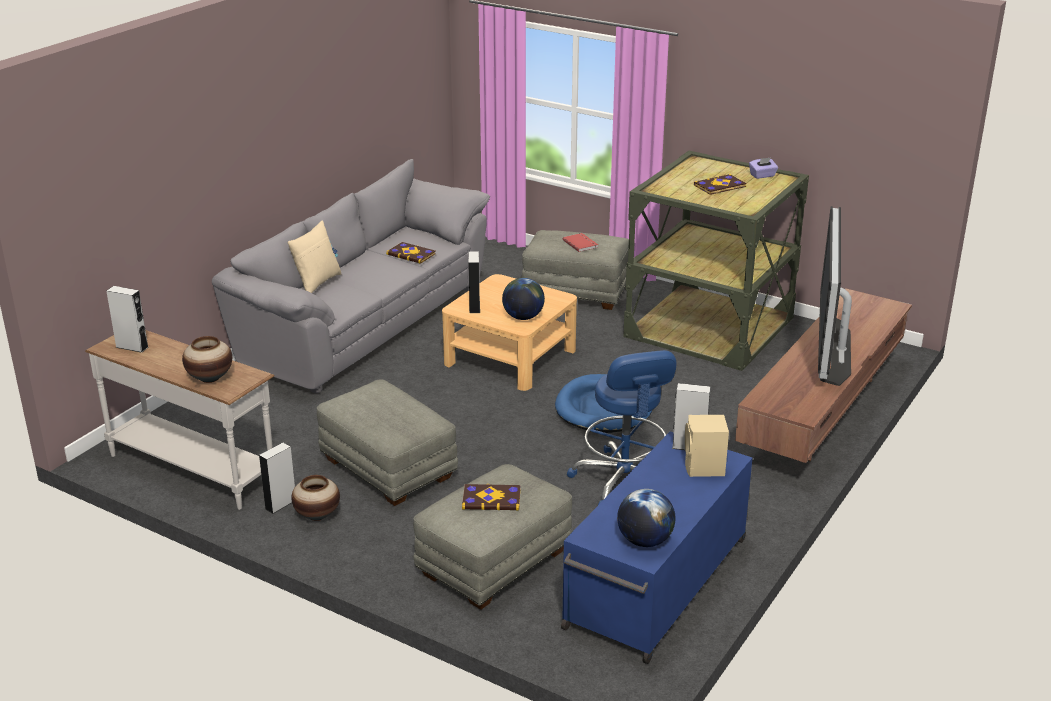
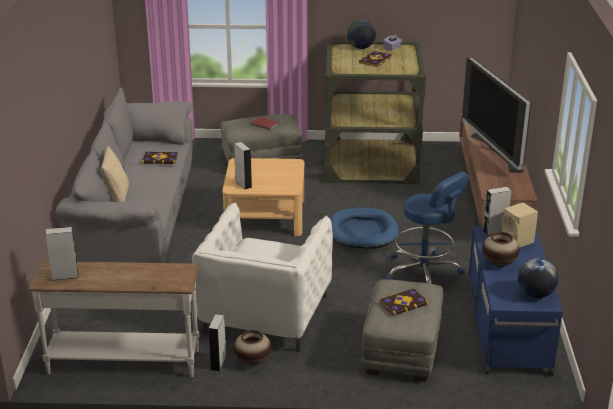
camera: 30 degrees left, 0 degrees up
vase [182,336,232,383] -> vase moved to [482,232,520,267]
grey ottoman [317,380,458,506] -> white armchair [192,203,333,352]
globe [502,278,545,320] -> globe moved to [347,20,376,49]

